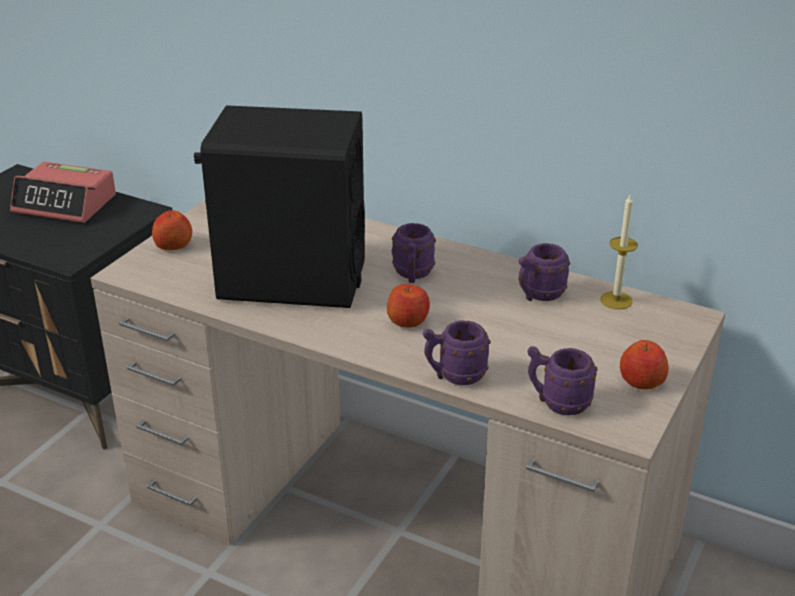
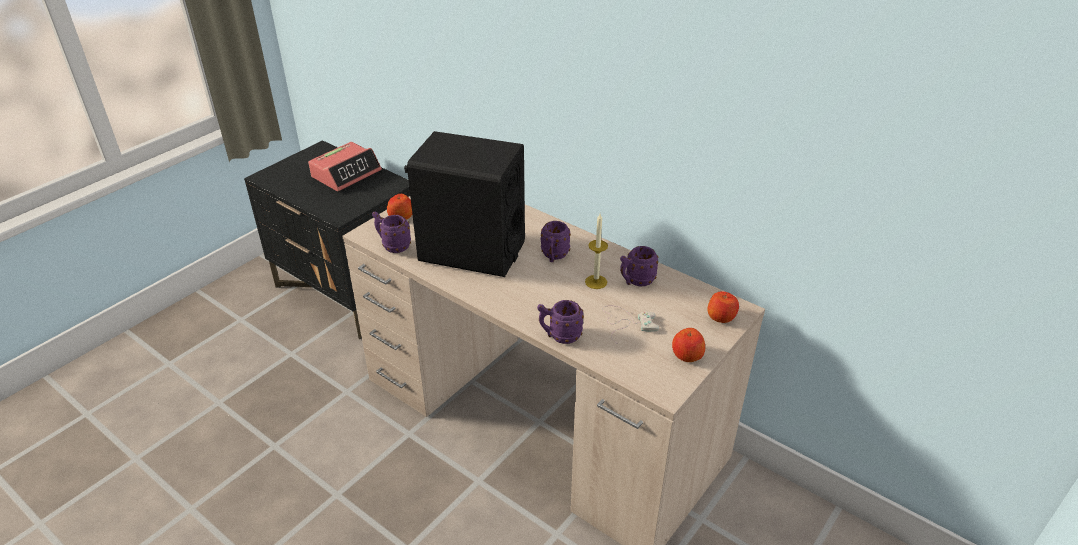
camera: 10 degrees right, 5 degrees up
alarm clock [10,162,116,223] -> alarm clock turned 75 degrees counterclockwise [308,142,382,191]
apple [387,284,430,327] -> apple moved to [707,292,739,323]
purple mug [528,346,597,415] -> purple mug moved to [372,211,411,253]
candle [600,195,638,309] -> candle moved to [585,214,608,289]
none -> white game controller [602,306,659,344]

